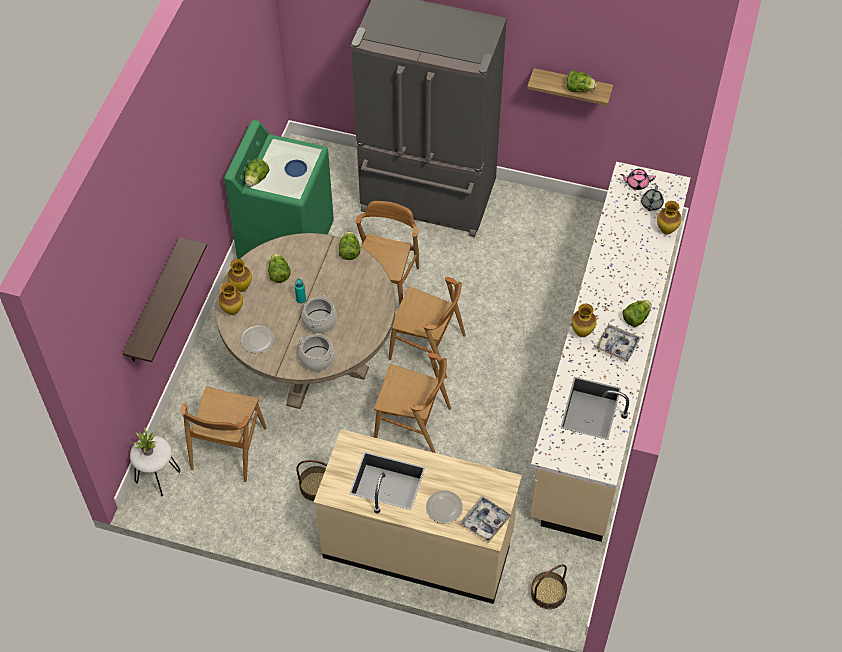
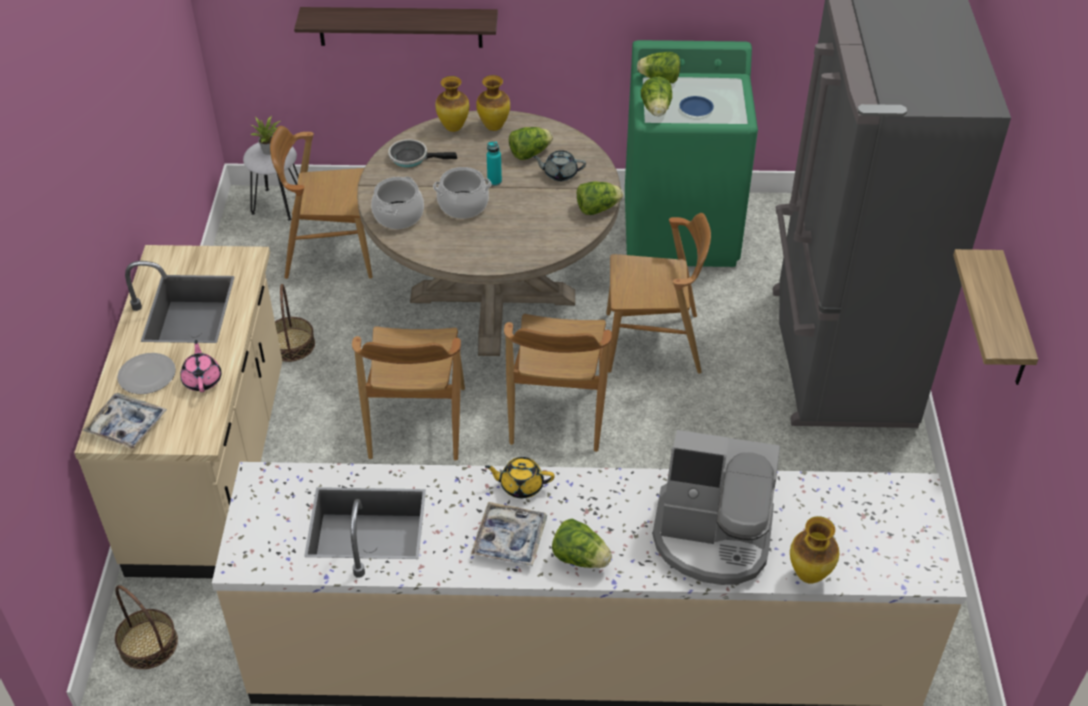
camera: 75 degrees right, 10 degrees down
plate [241,325,274,353] -> frying pan [388,139,457,168]
lettuce [567,70,597,92] -> lettuce moved to [641,77,672,116]
vase [571,304,597,337] -> yellow teapot [485,457,555,498]
pink teapot [620,169,655,190] -> pink teapot moved to [180,340,221,392]
grey teapot [641,185,664,211] -> grey teapot moved to [532,150,586,181]
none -> coffee machine [653,430,780,585]

